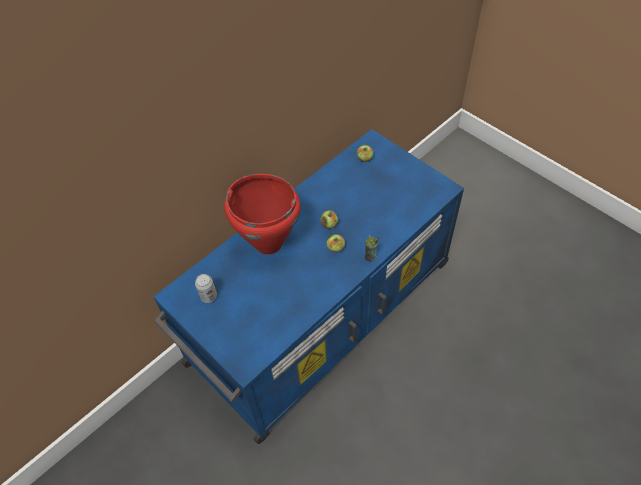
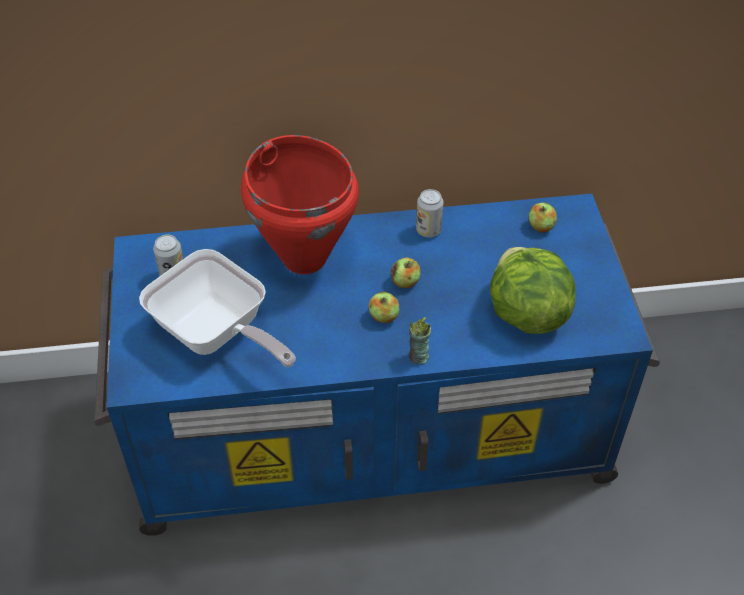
camera: 35 degrees right, 5 degrees down
none -> frying pan [139,249,296,367]
none -> can [416,189,443,238]
none -> lettuce [490,247,576,334]

